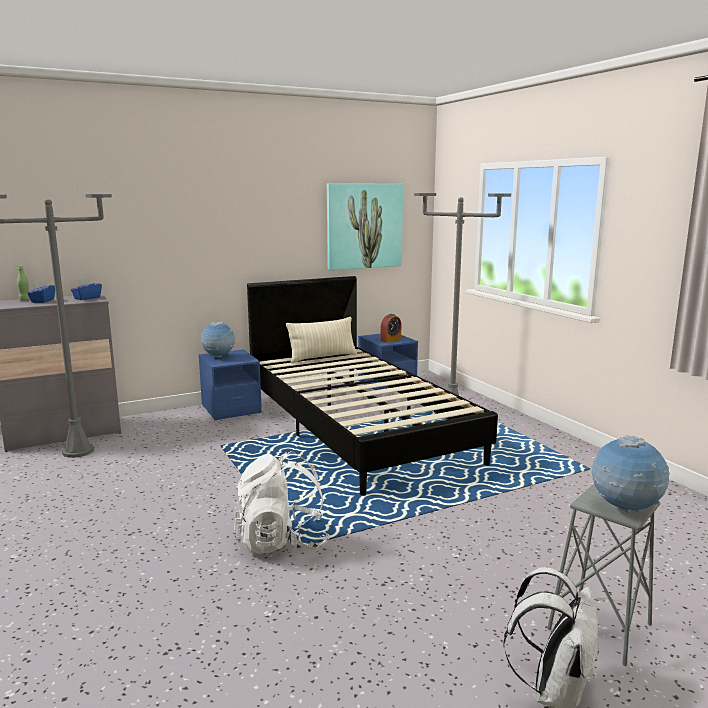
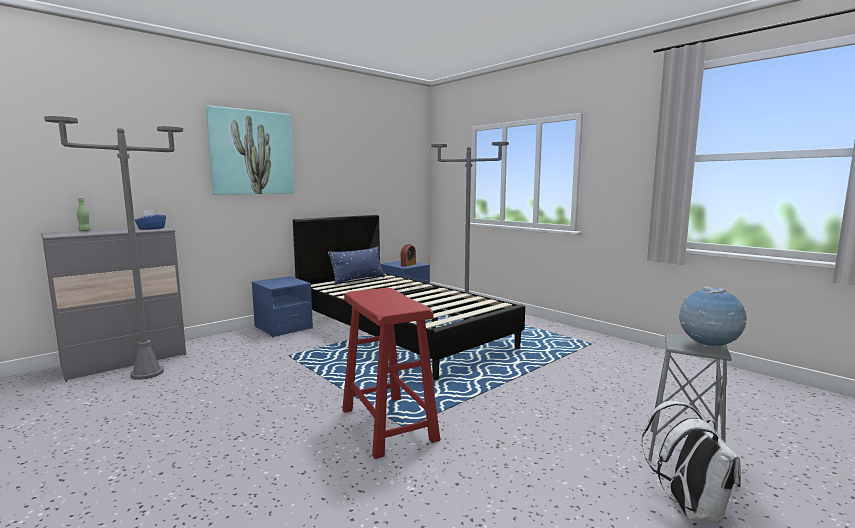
camera: 15 degrees left, 5 degrees down
blue tissue box [27,280,55,303] -> none
globe [201,322,235,358] -> none
white backpack [234,451,330,554] -> red stool [342,288,440,459]
beige pillow [286,317,357,363] -> blue pillow [328,246,385,285]
picture [327,183,403,270] -> picture moved to [206,105,294,194]

